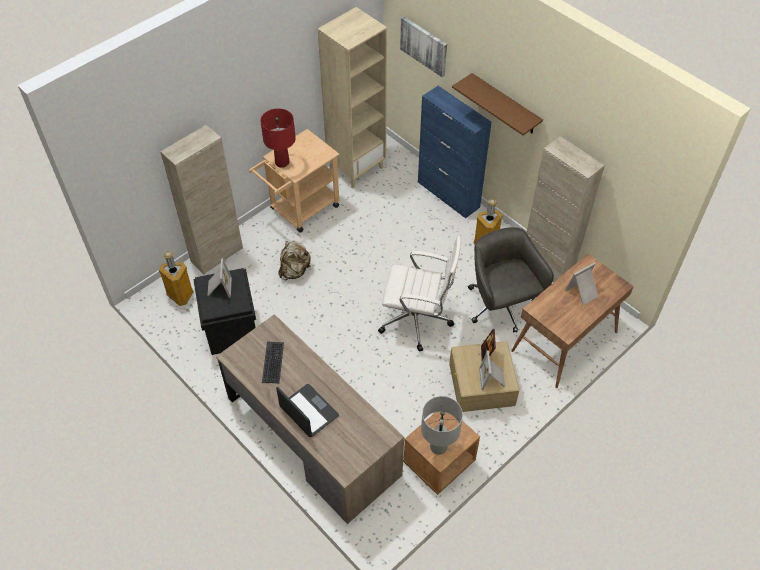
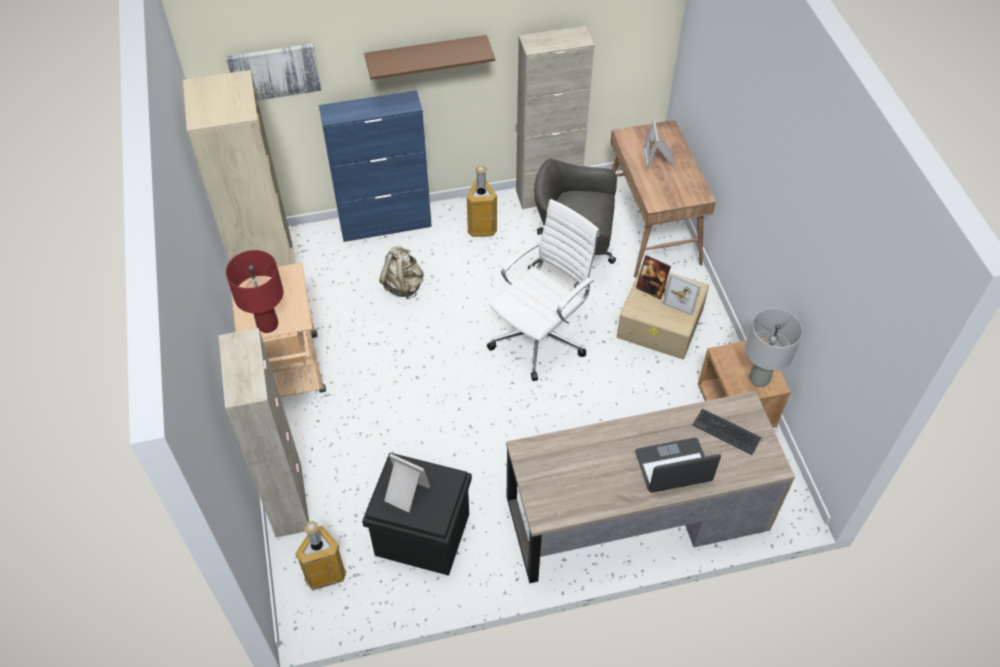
camera: 60 degrees left, 0 degrees up
keyboard [262,342,284,383] -> keyboard moved to [692,408,762,455]
beige backpack [278,241,311,280] -> beige backpack moved to [379,246,423,299]

